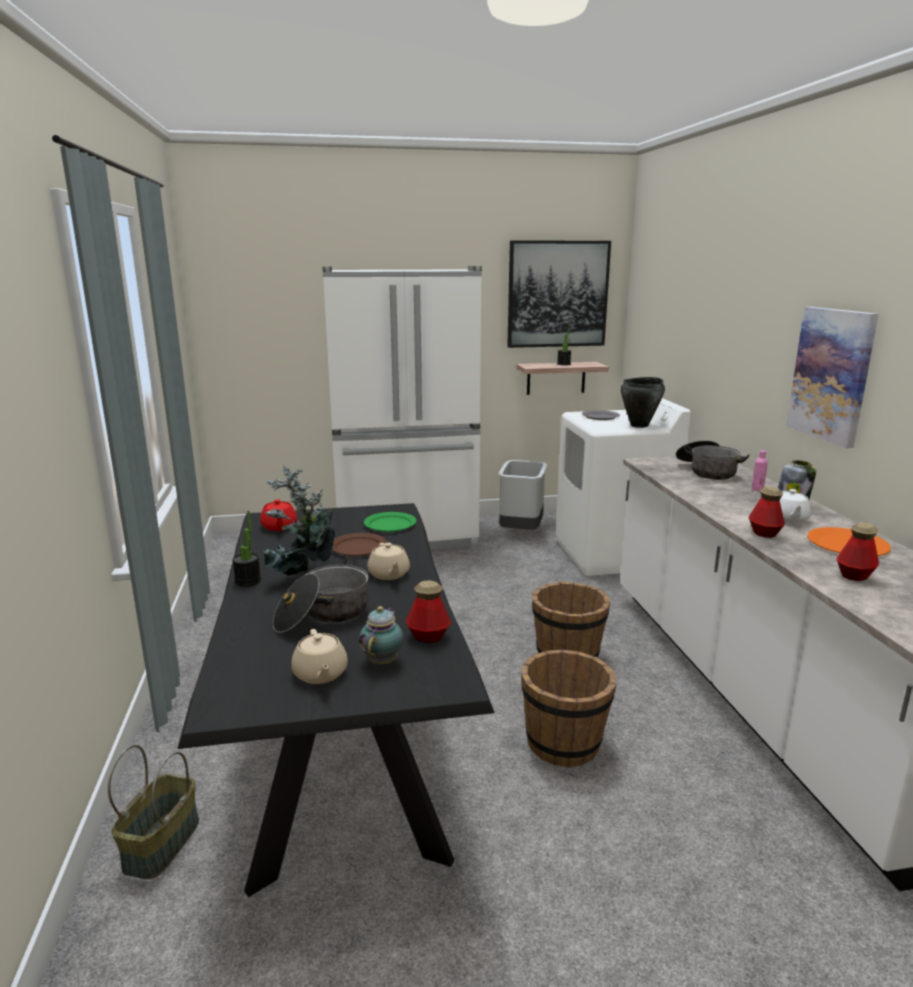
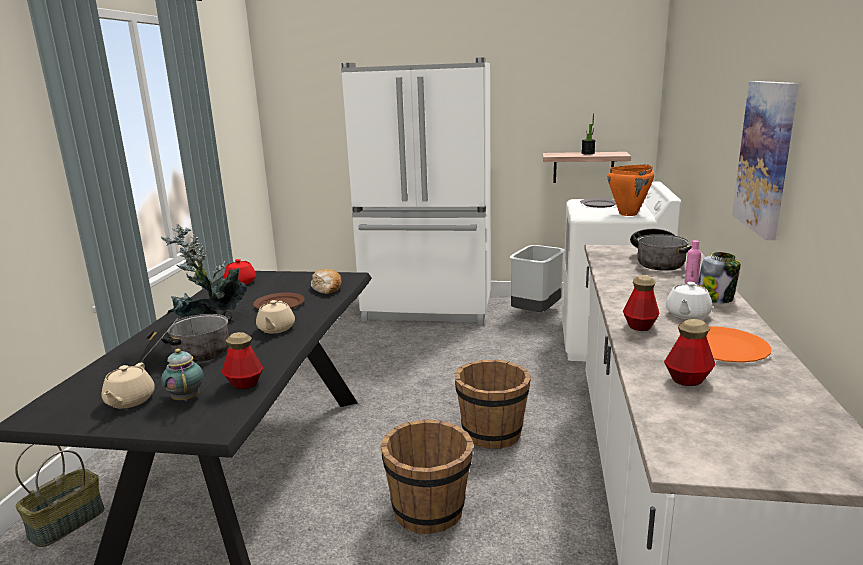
camera: 20 degrees right, 0 degrees up
potted plant [232,510,261,587] -> none
teapot [359,606,404,665] -> teapot turned 60 degrees counterclockwise [161,349,204,401]
green plate [364,512,417,532] -> bread [311,269,342,294]
picture [507,240,611,348] -> none
black cooking pot [621,377,665,428] -> orange cooking pot [608,165,654,216]

